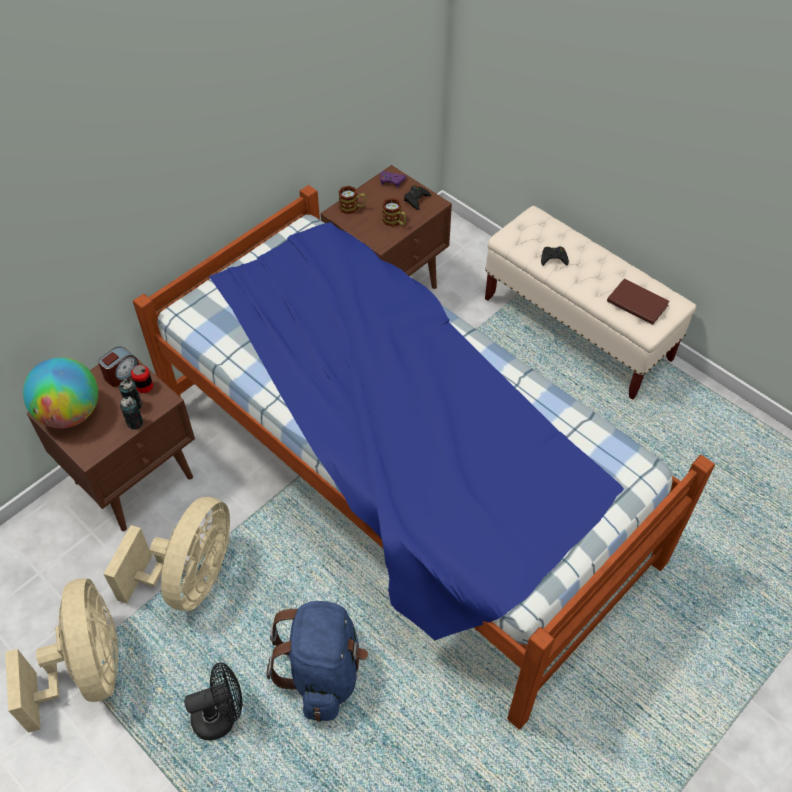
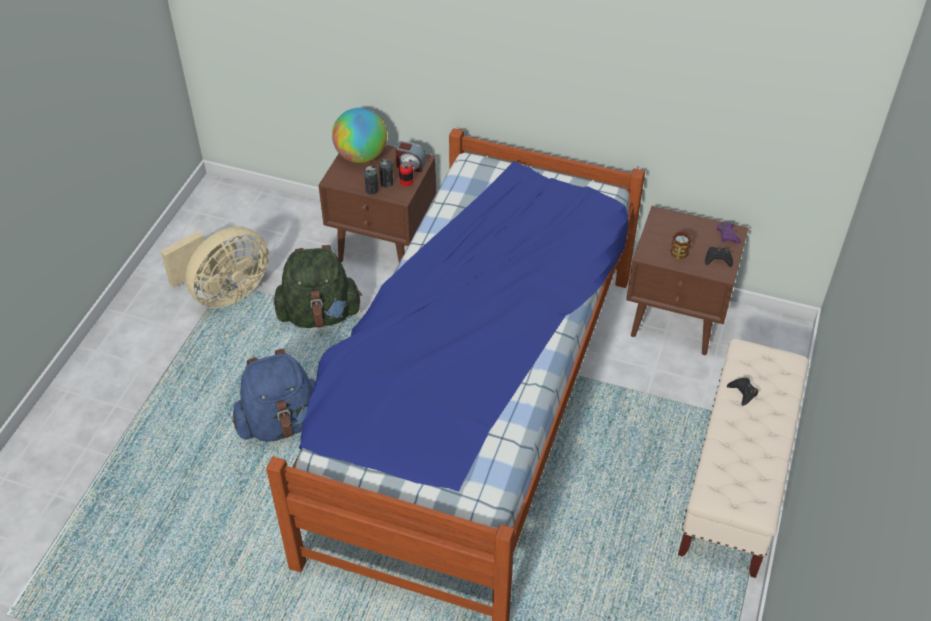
camera: 65 degrees right, 5 degrees down
beige fan [104,497,230,611] -> green backpack [273,245,362,328]
black fan [184,662,243,741] -> none
mug [338,186,366,214] -> none
brown book [607,279,670,325] -> none

